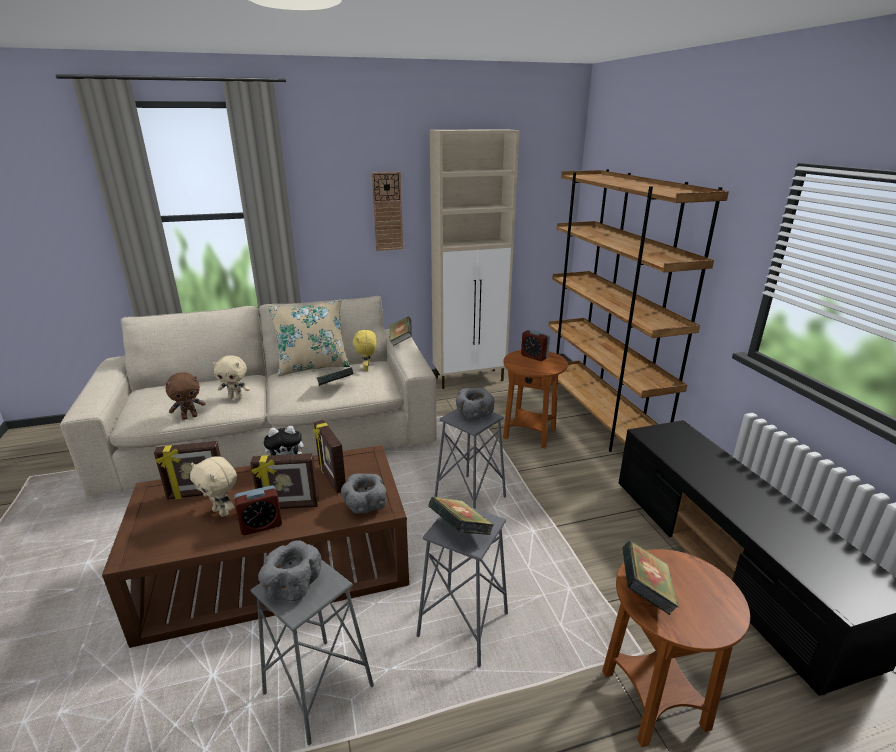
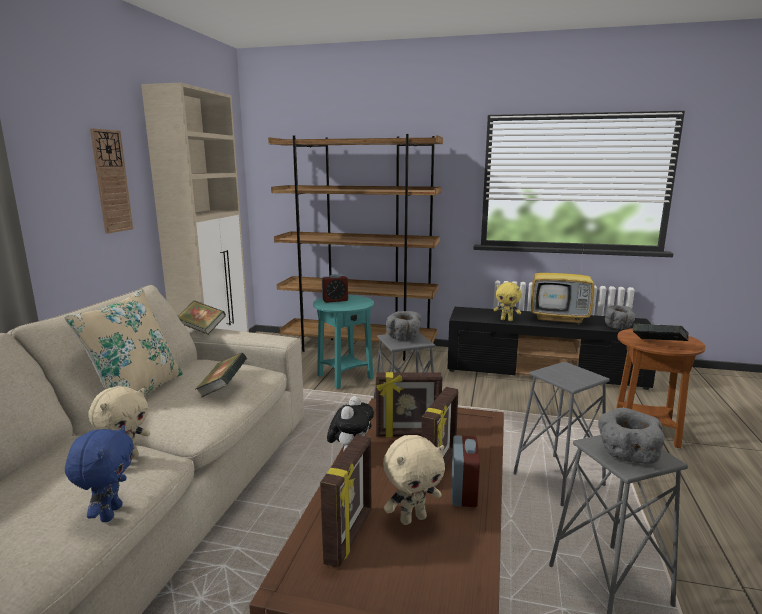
camera: 60 degrees left, 10 degrees down
brown plush toy [166,372,206,420] -> blue plush toy [65,425,134,522]
grey bowl [341,473,386,514] -> grey bowl moved to [605,305,635,329]
yellow plush toy [353,329,377,371] -> yellow plush toy moved to [494,282,521,321]
book [428,497,494,535] -> none
brown side table [503,350,568,448] -> turquoise side table [313,295,374,389]
none -> television [531,246,595,325]

